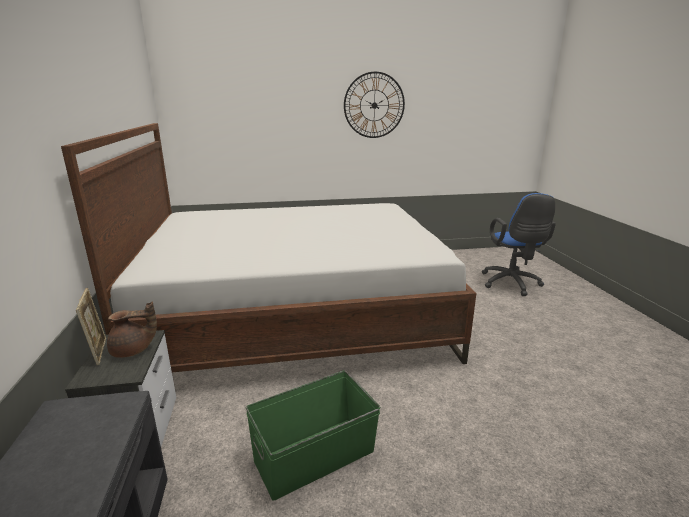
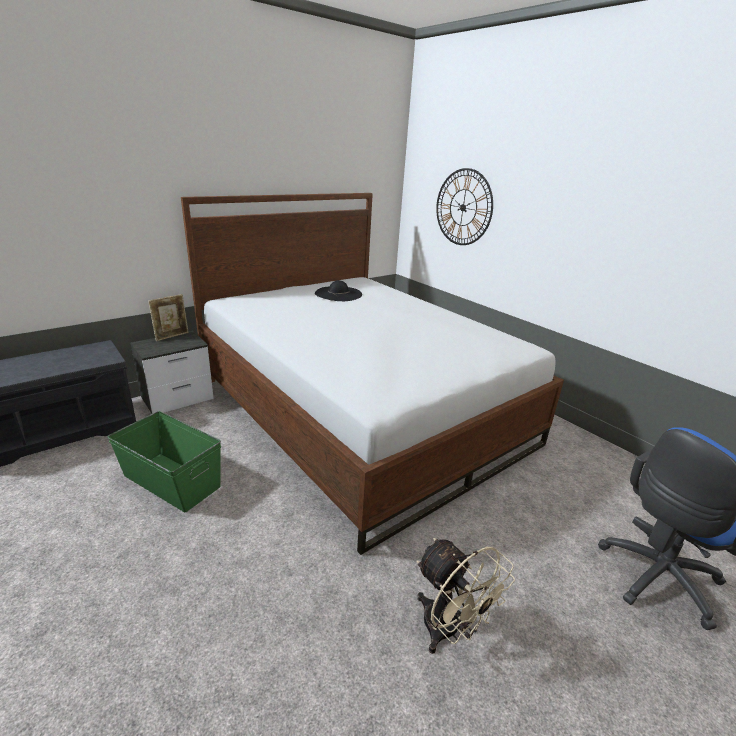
camera: 60 degrees right, 5 degrees up
brown teapot [107,301,157,358] -> none
wall clock [344,71,405,138] -> wall clock moved to [436,168,493,245]
none -> black hat [315,280,362,301]
none -> beige fan [417,538,515,654]

